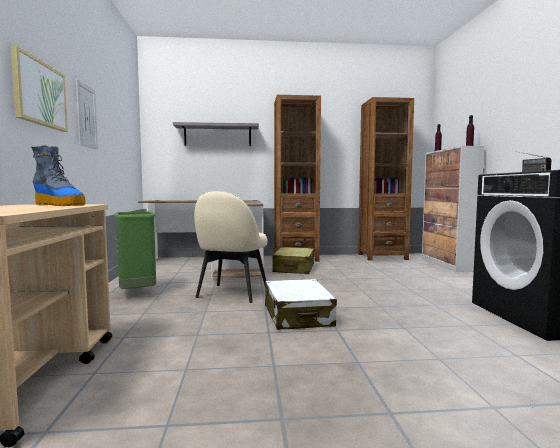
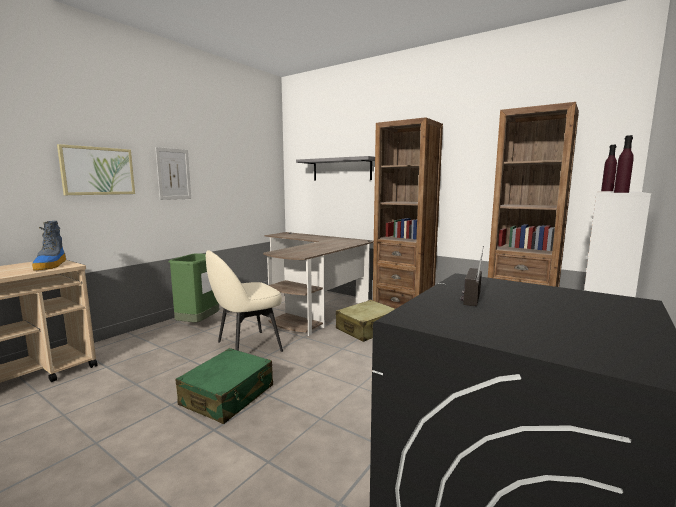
camera: 40 degrees right, 5 degrees up
white suitcase [265,279,337,330] -> green suitcase [176,348,273,424]

